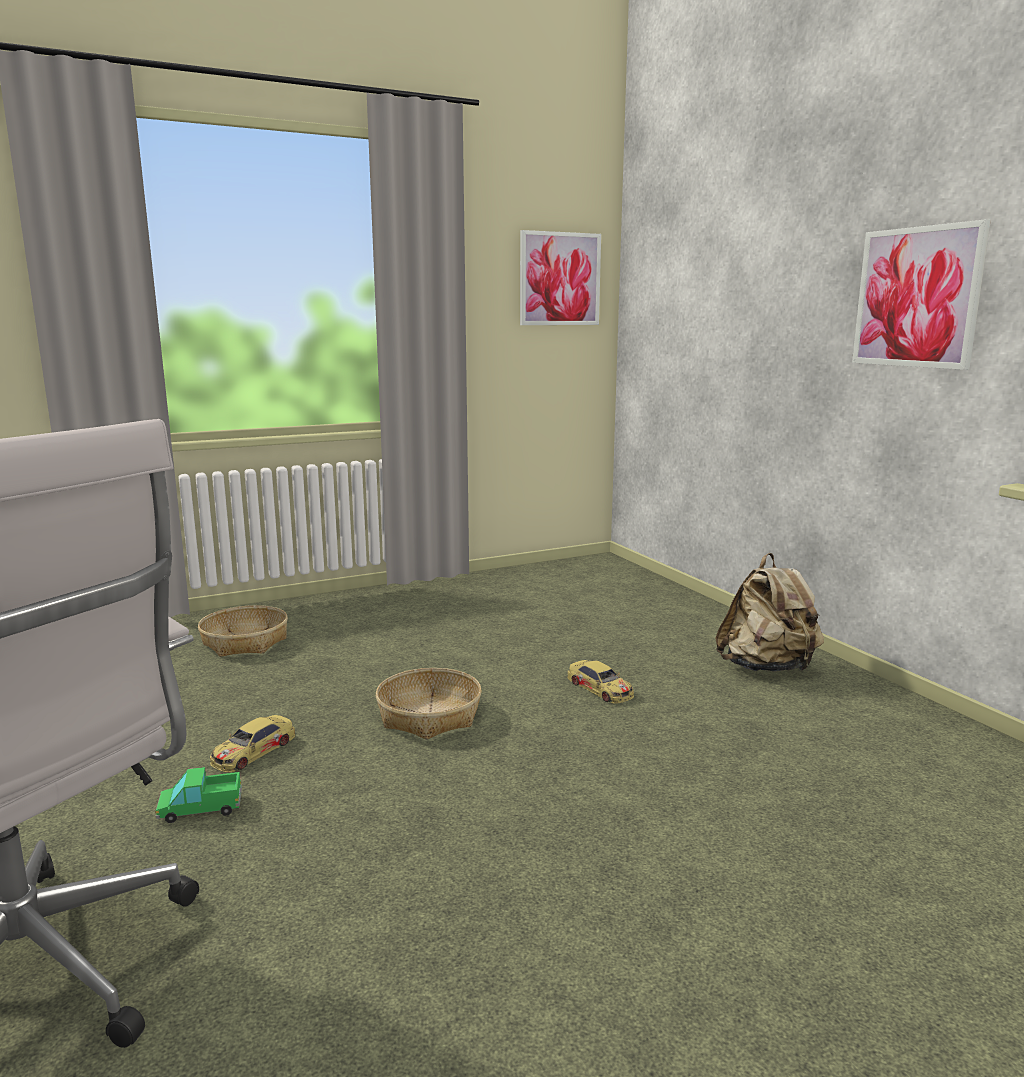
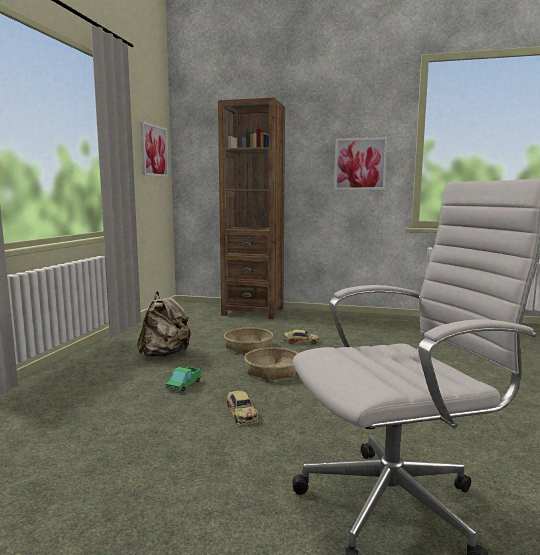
camera: 50 degrees left, 5 degrees down
toy truck [155,767,242,823] -> toy truck moved to [165,367,201,392]
basket [198,605,288,657] -> basket moved to [224,327,273,354]
beige backpack [715,553,824,672] -> beige backpack moved to [137,291,191,358]
none -> brown bookcase [218,97,285,319]

